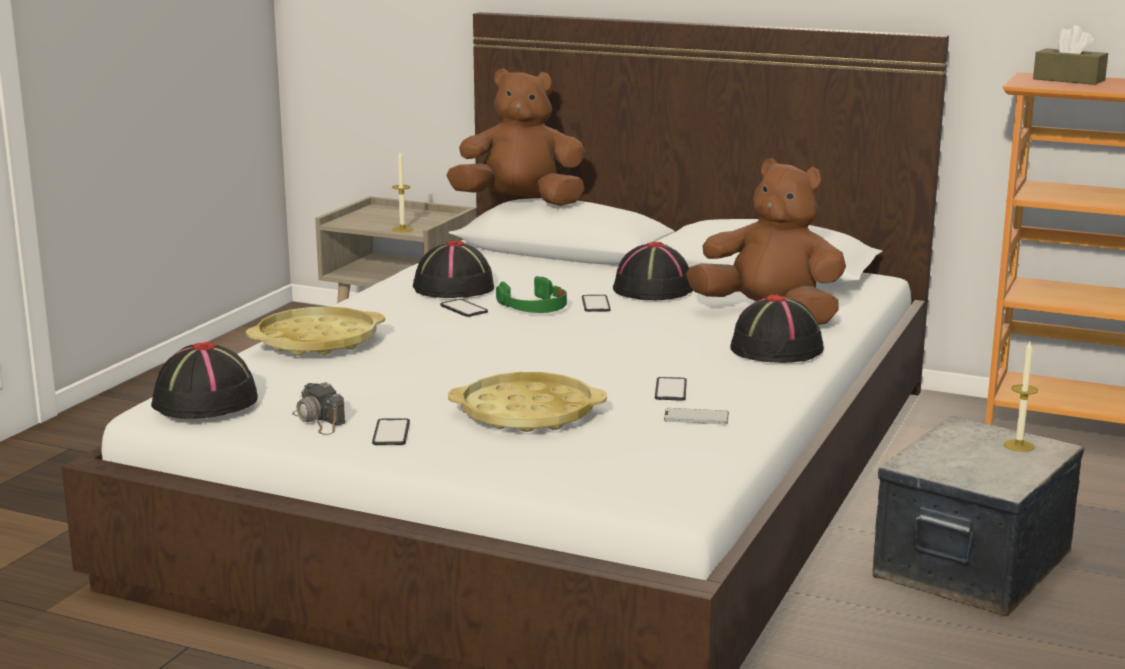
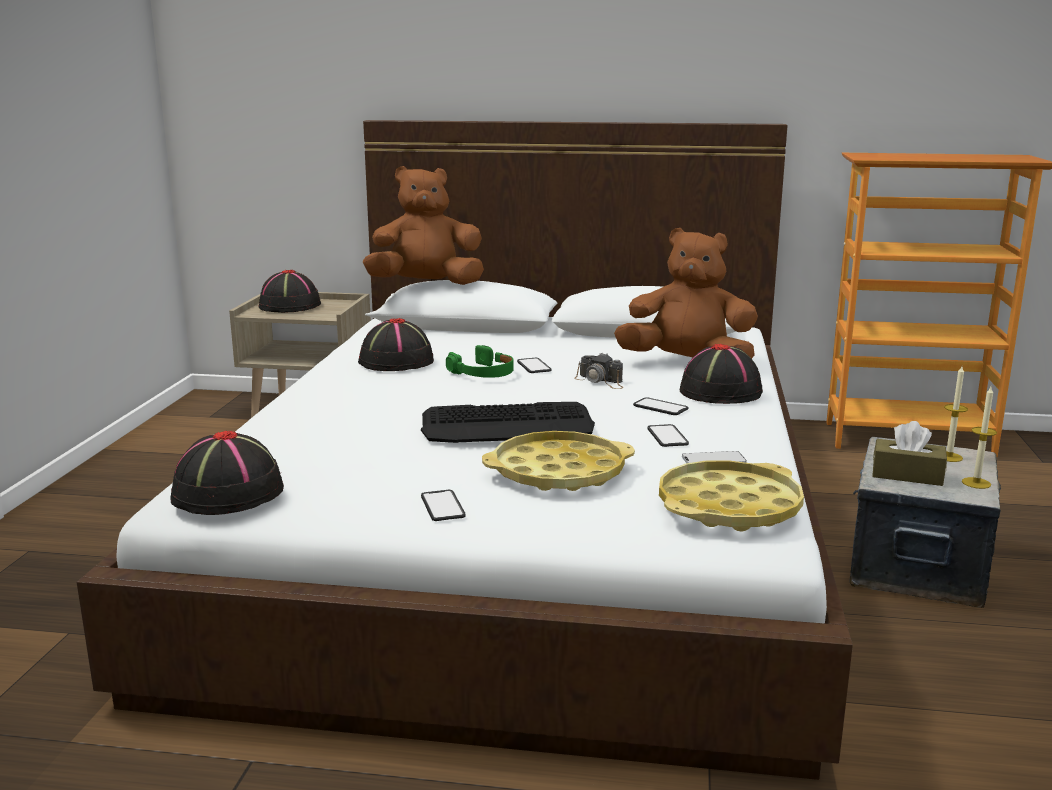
camera: 15 degrees left, 0 degrees up
yellow tray [246,307,385,356] -> yellow tray moved to [659,460,804,531]
camera [292,382,345,435] -> camera moved to [574,353,623,389]
candle [392,152,413,232] -> candle moved to [962,387,997,489]
phone [440,299,488,317] -> phone moved to [633,397,689,415]
black hat [613,242,693,300] -> black hat moved to [258,270,321,313]
brown tissue box [1033,25,1108,85] -> brown tissue box moved to [872,421,947,486]
none -> keyboard [421,402,595,443]

